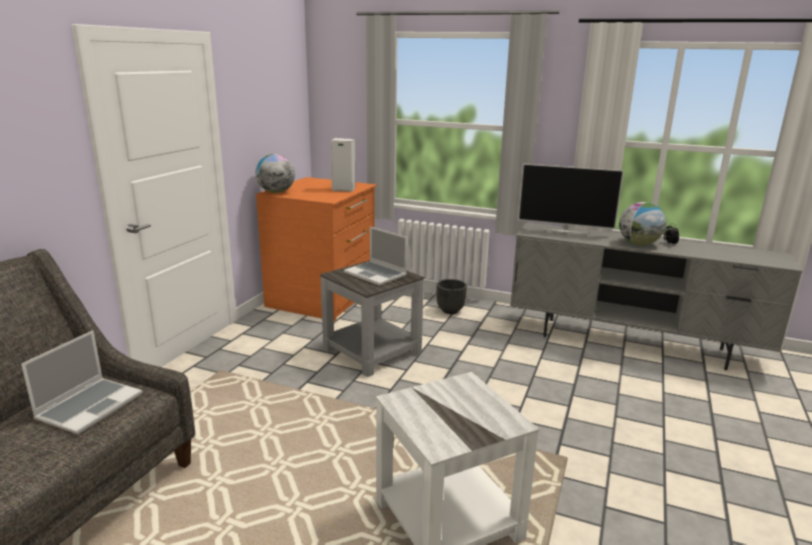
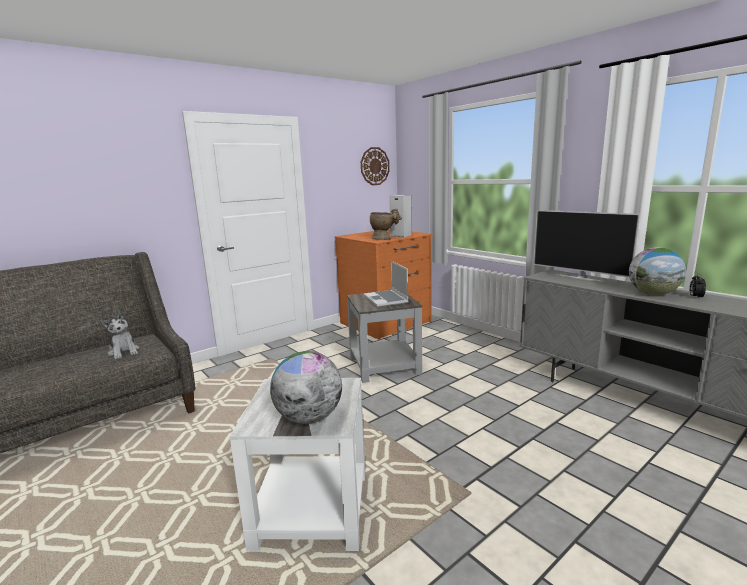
camera: 30 degrees right, 5 degrees down
laptop [21,330,142,434] -> plush toy [100,311,139,359]
globe [256,154,295,193] -> globe moved to [270,351,342,424]
black planter [436,279,467,314] -> none
none -> wall clock [361,147,390,185]
none -> beige vase [370,209,402,240]

